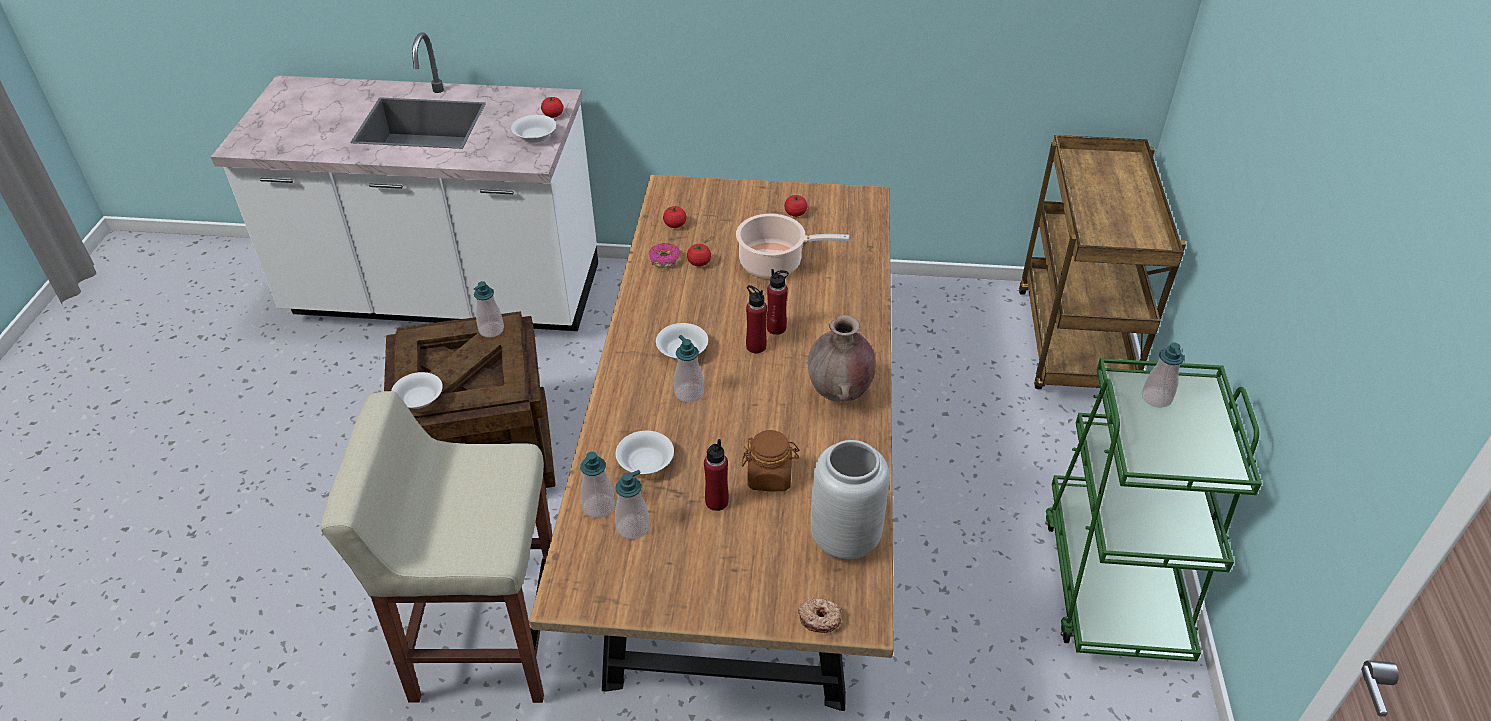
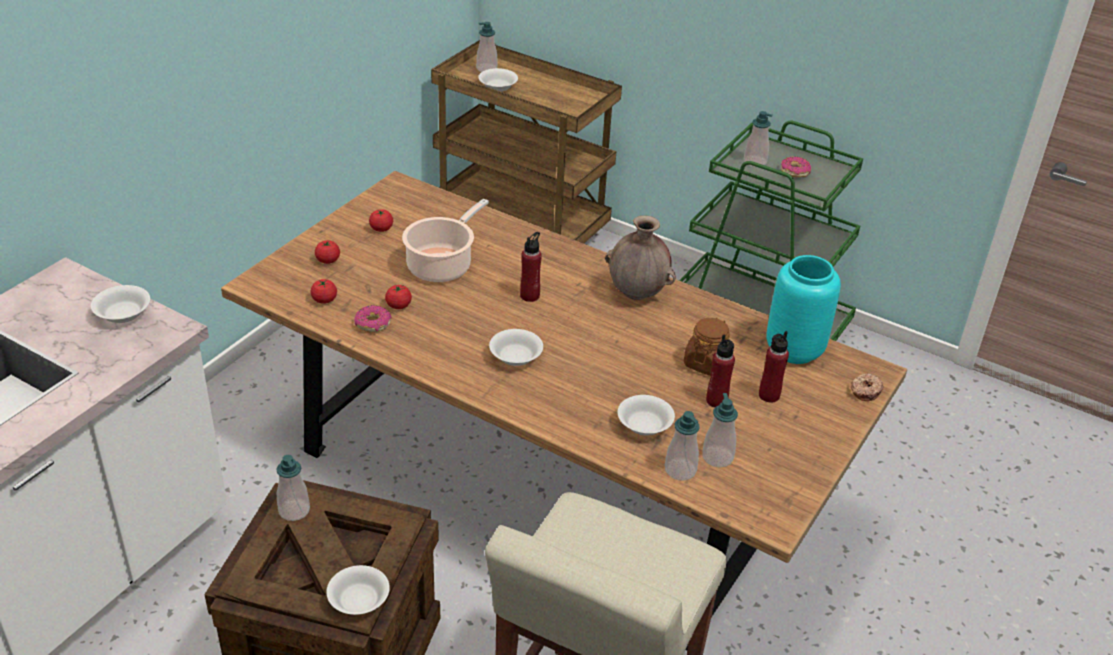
camera: 65 degrees left, 5 degrees down
tomato [541,97,563,118] -> tomato moved to [315,240,340,264]
soap dispenser [674,335,704,402] -> soap dispenser moved to [476,22,497,72]
red bottle [746,285,767,353] -> red bottle moved to [759,331,789,403]
grey vase [811,440,890,559] -> turquoise vase [767,255,841,364]
none -> white bowl [478,68,518,92]
none -> donut [781,157,811,177]

